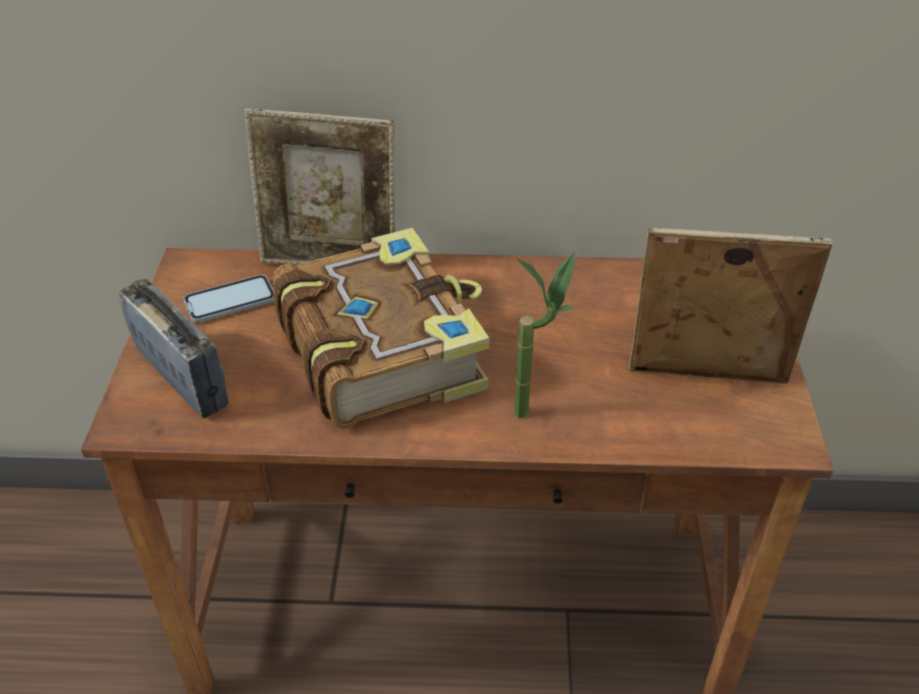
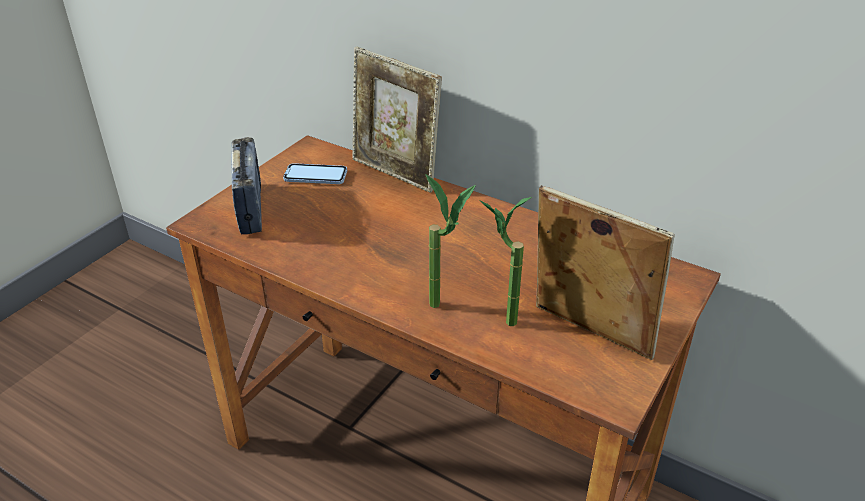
camera: 30 degrees right, 5 degrees down
book [273,228,490,429] -> none
none -> potted plant [479,197,532,326]

